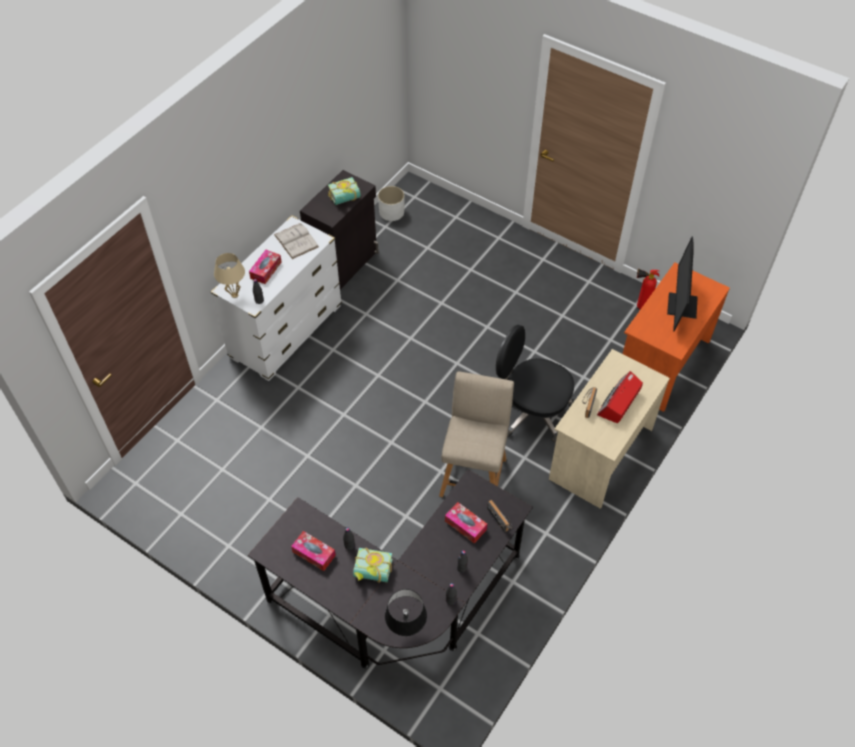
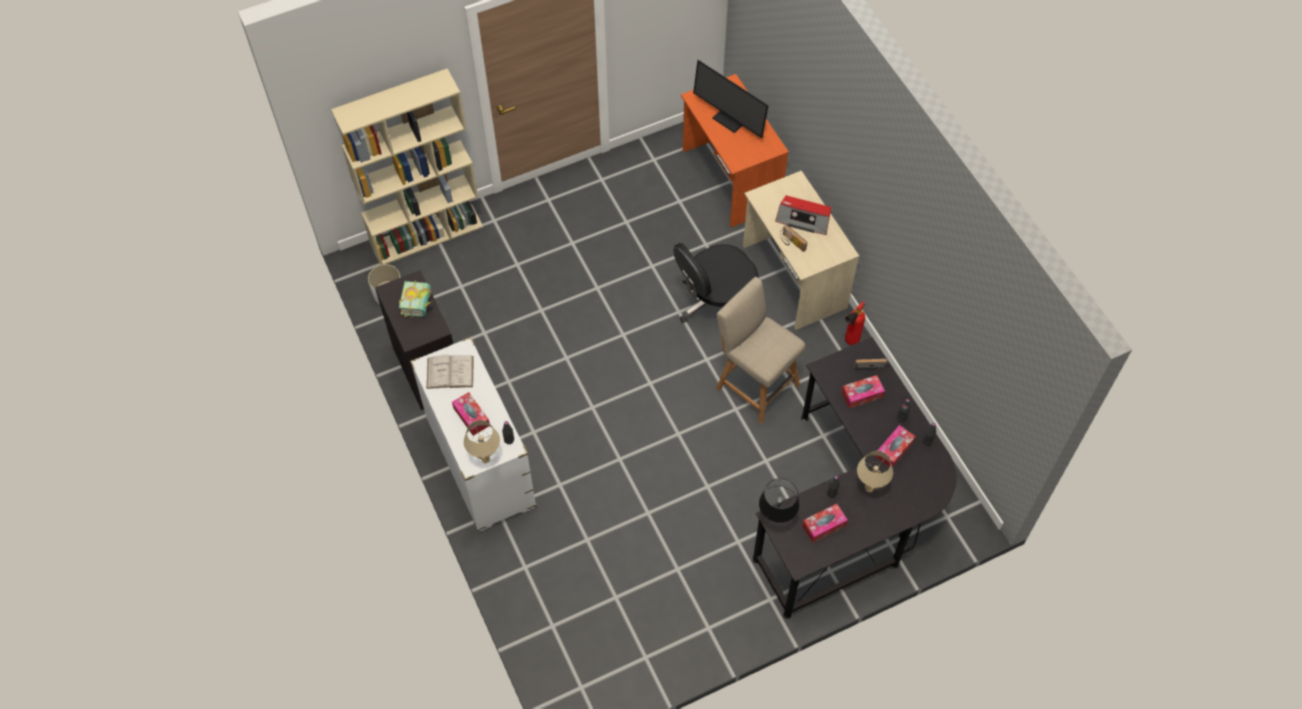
camera: 60 degrees left, 5 degrees up
book [353,548,393,583] -> beige table lamp [857,451,893,493]
black table lamp [385,589,427,636] -> black table lamp moved to [759,478,799,523]
radio [597,371,643,423] -> radio turned 45 degrees counterclockwise [775,196,831,235]
fire extinguisher [637,269,659,309] -> fire extinguisher moved to [845,301,865,345]
none -> beige bookcase [331,68,483,265]
none -> tissue box [875,425,916,467]

